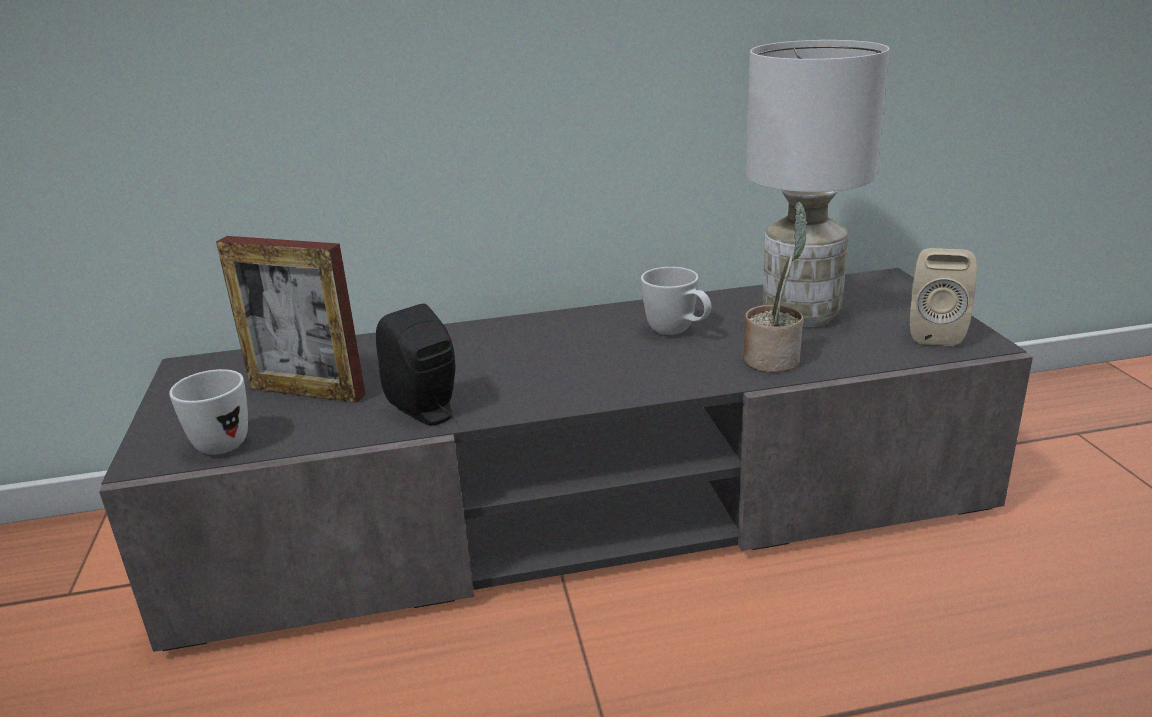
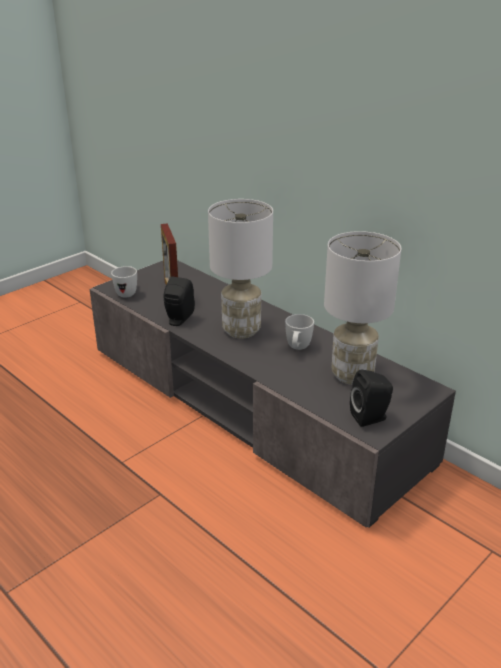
camera: 55 degrees right, 5 degrees up
potted plant [744,202,807,373] -> none
beige speaker [910,248,977,346] -> black speaker [350,370,393,427]
none -> white table lamp [208,199,273,338]

